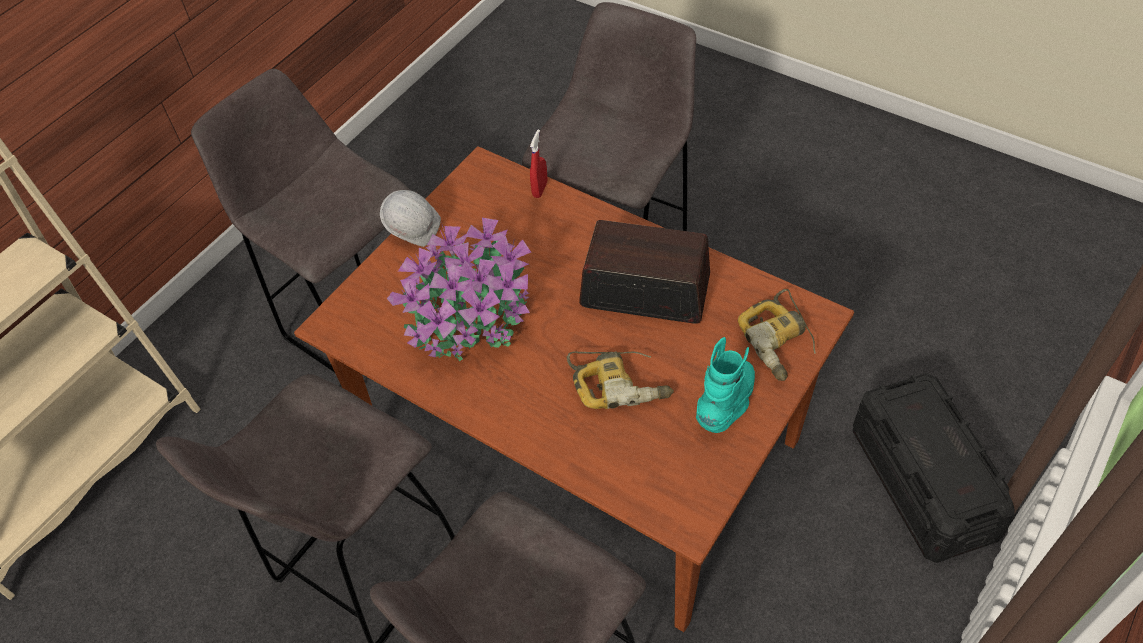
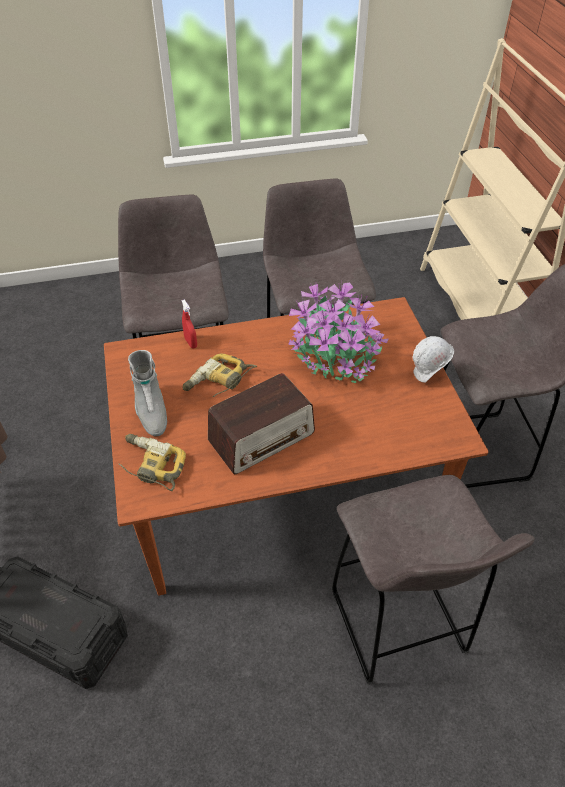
camera: 130 degrees right, 5 degrees down
red spray bottle [530,130,547,198] -> red spray bottle moved to [181,300,197,348]
turquoise boot [696,337,755,433] -> grey boot [128,350,167,436]

